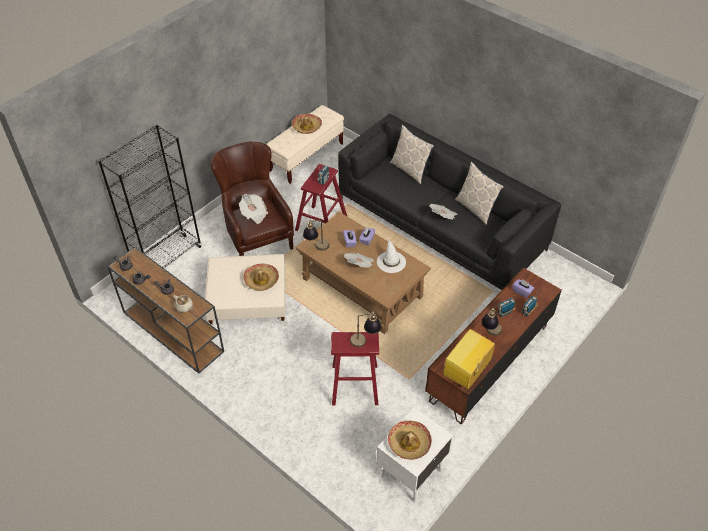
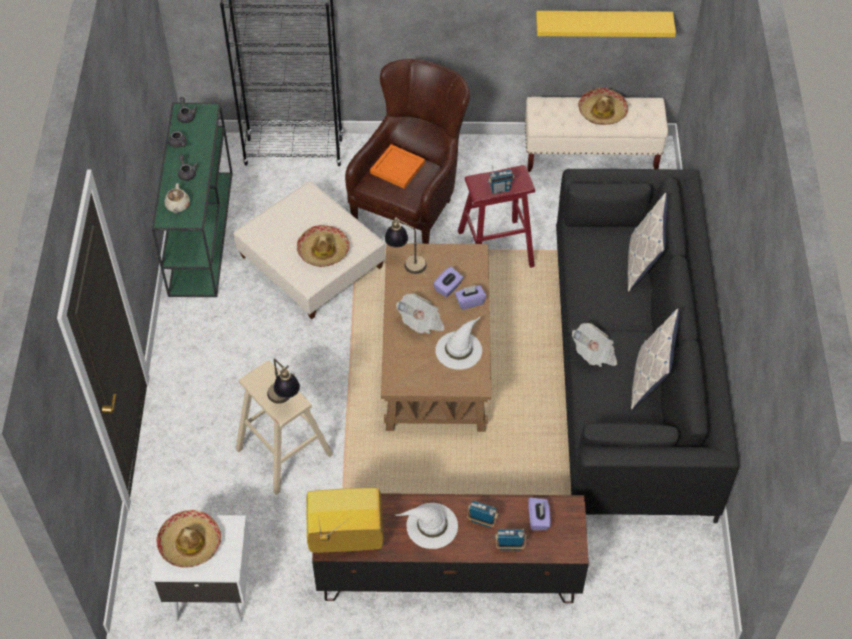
camera: 50 degrees right, 5 degrees up
brown console table [107,247,224,374] -> green console table [152,103,233,297]
newspaper [239,194,268,224] -> orange tray [370,144,425,189]
red stool [331,332,379,406] -> beige stool [235,361,333,495]
table lamp [481,305,502,336] -> white hat [395,503,458,549]
none -> yellow shelf [536,11,676,37]

